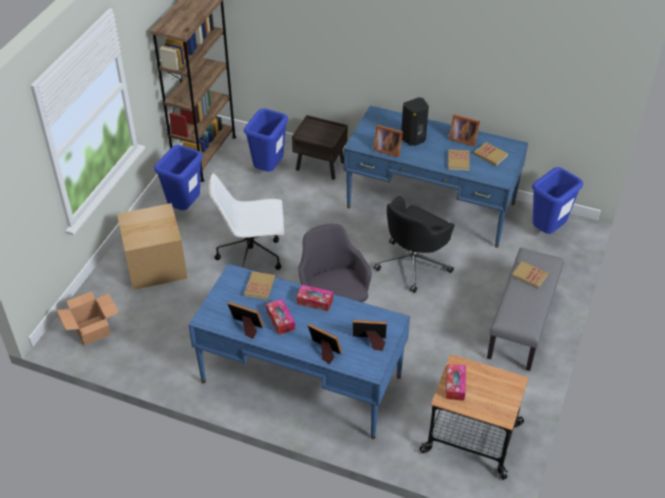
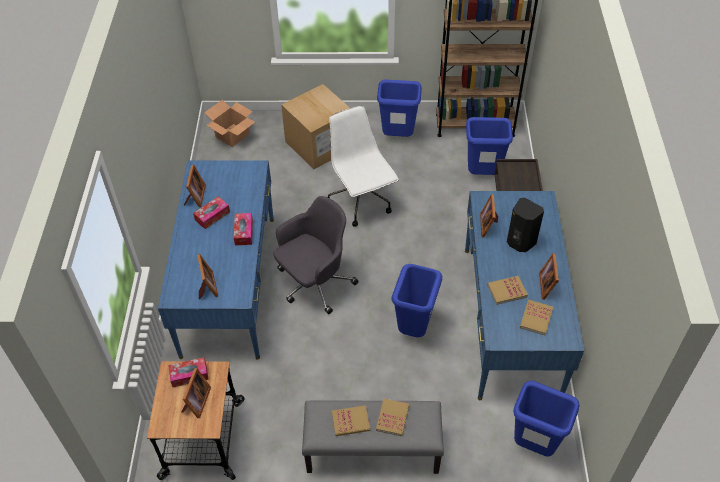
camera: 70 degrees right, 5 degrees up
book [244,272,275,300] -> book moved to [332,405,370,436]
picture frame [307,323,342,364] -> picture frame moved to [181,368,211,418]
black office chair [374,196,455,293] -> blue trash can [391,264,442,337]

